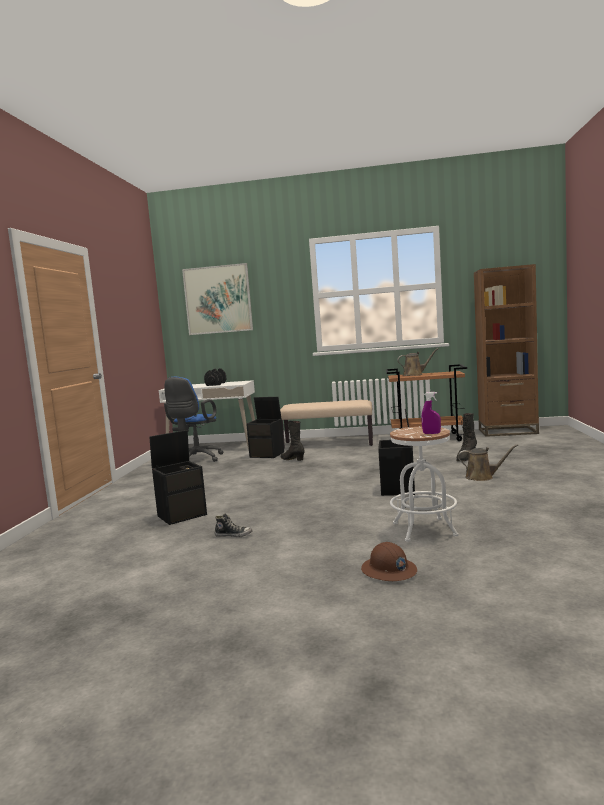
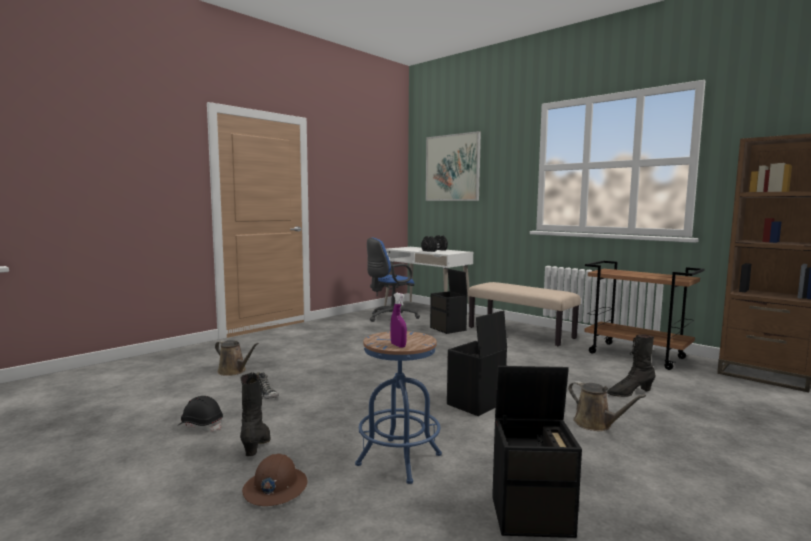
camera: 35 degrees right, 0 degrees up
black storage box [149,430,207,525] -> black storage box moved to [492,366,582,538]
black boot [280,421,305,461] -> black boot moved to [240,372,271,456]
white stool [390,427,459,542] -> blue stool [355,331,442,484]
brown watering can [398,348,439,376] -> brown watering can moved to [215,340,259,376]
none -> black hard hat [177,396,223,432]

